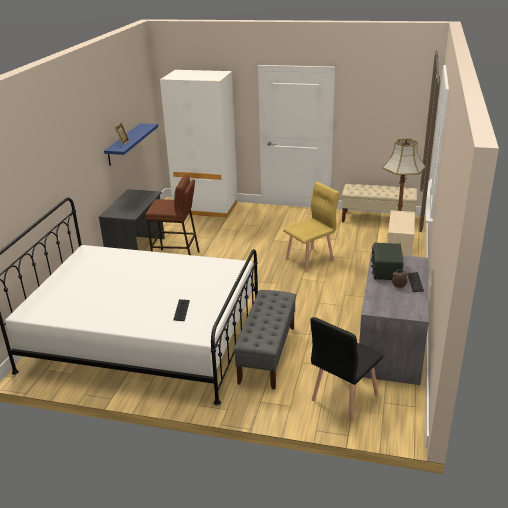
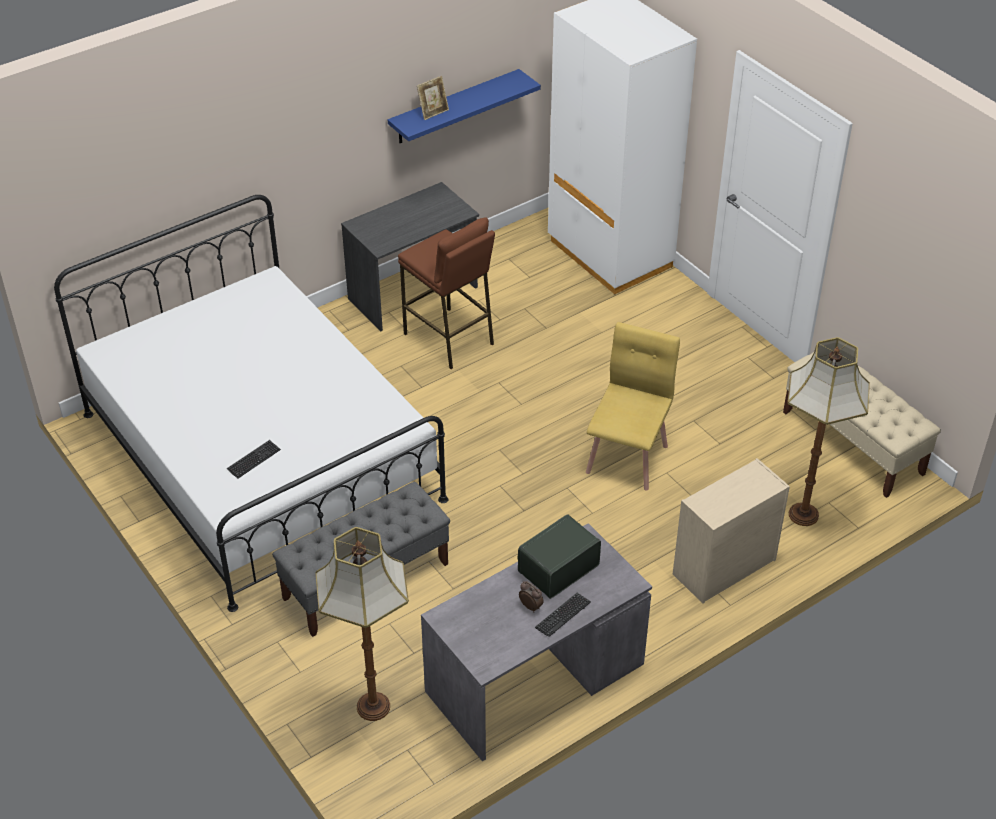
camera: 40 degrees right, 15 degrees up
yellow chair [283,182,339,272] -> yellow chair turned 75 degrees counterclockwise [586,322,680,491]
black chair [310,317,383,422] -> floor lamp [315,527,409,721]

